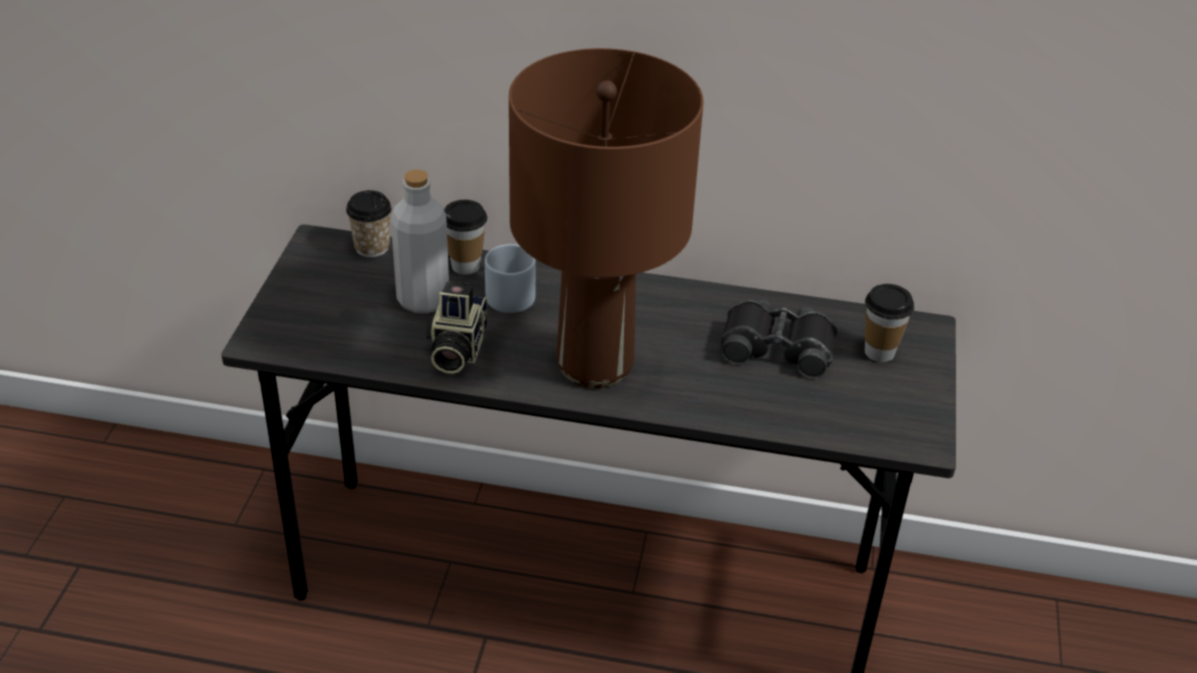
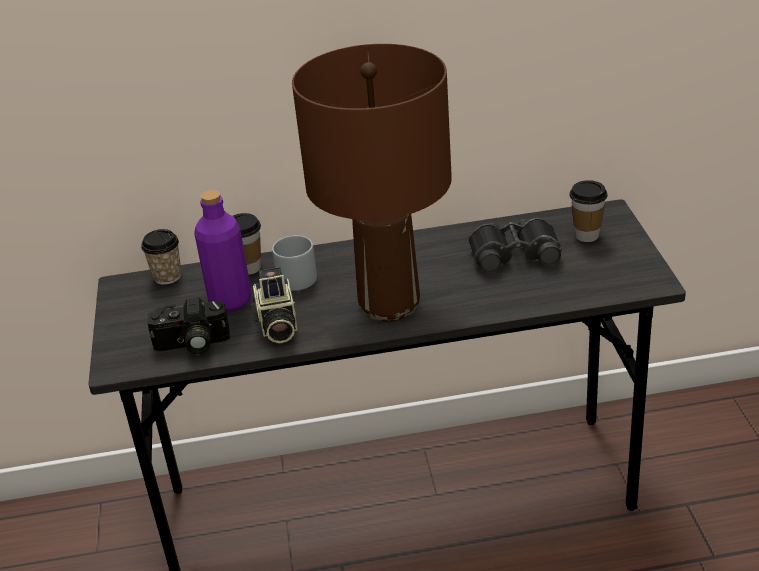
camera: 15 degrees left, 5 degrees down
grey bottle [391,170,449,313] -> purple bottle [194,190,252,311]
none -> camera [147,297,230,355]

